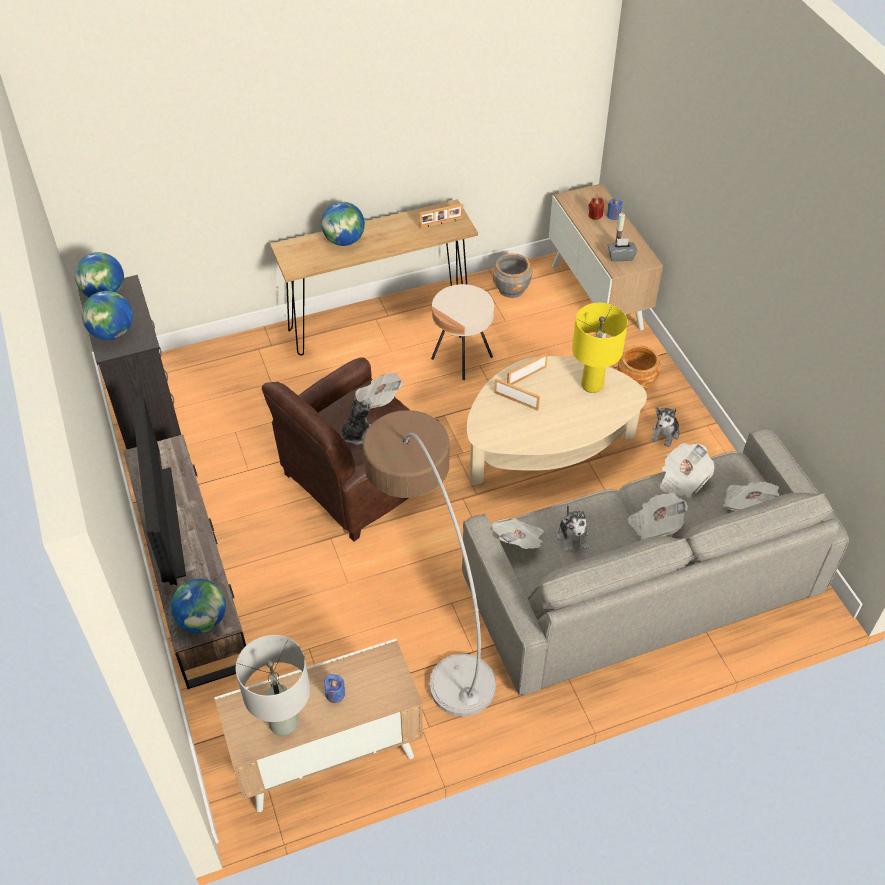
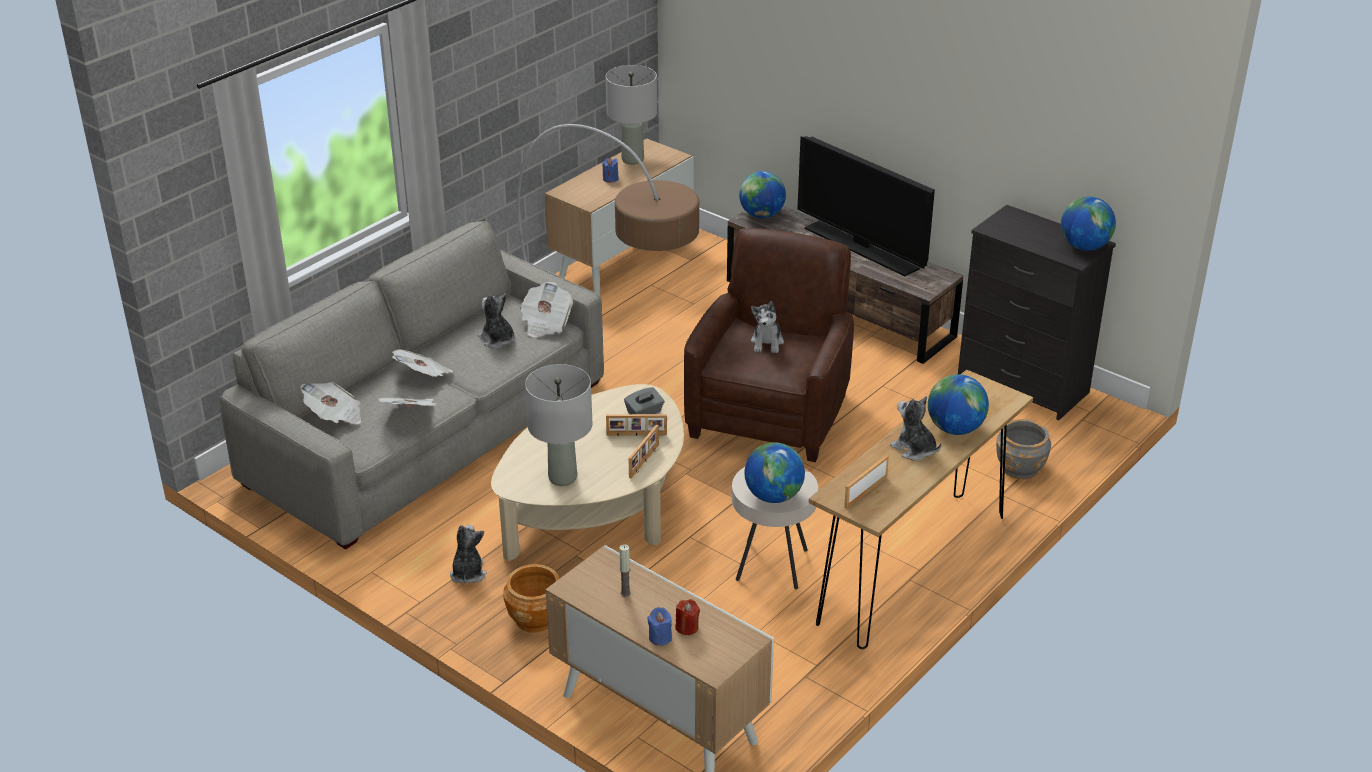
camera: 150 degrees right, 15 degrees down
globe [82,291,133,340] -> globe moved to [745,442,805,503]
newspaper [355,373,402,409] -> none
grey planter [492,253,533,298] -> grey planter moved to [996,419,1051,480]
yellow table lamp [572,303,628,393] -> grey table lamp [525,364,592,486]
grey tissue box [608,239,637,262] -> grey tissue box moved to [624,387,664,414]
none -> plush toy [890,396,942,461]

